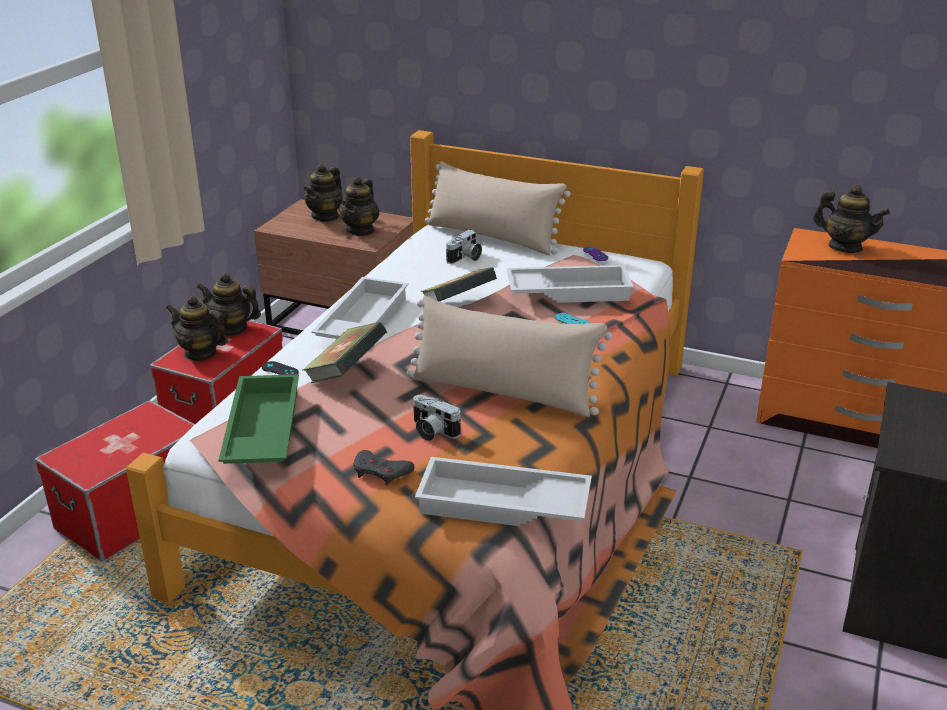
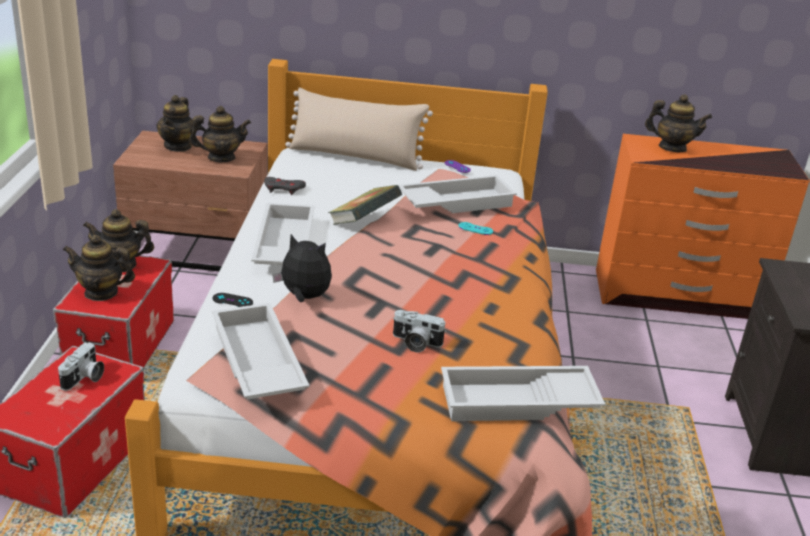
camera: 20 degrees left, 0 degrees up
green tray [219,374,299,464] -> white tray [212,303,310,400]
book [303,322,387,383] -> plush toy [272,234,332,302]
teapot [339,177,380,236] -> teapot turned 105 degrees counterclockwise [189,106,251,162]
grey game controller [353,450,415,485] -> grey game controller moved to [264,177,306,195]
beige pillow [407,296,613,417] -> none
camera [446,230,482,264] -> camera moved to [58,342,104,391]

